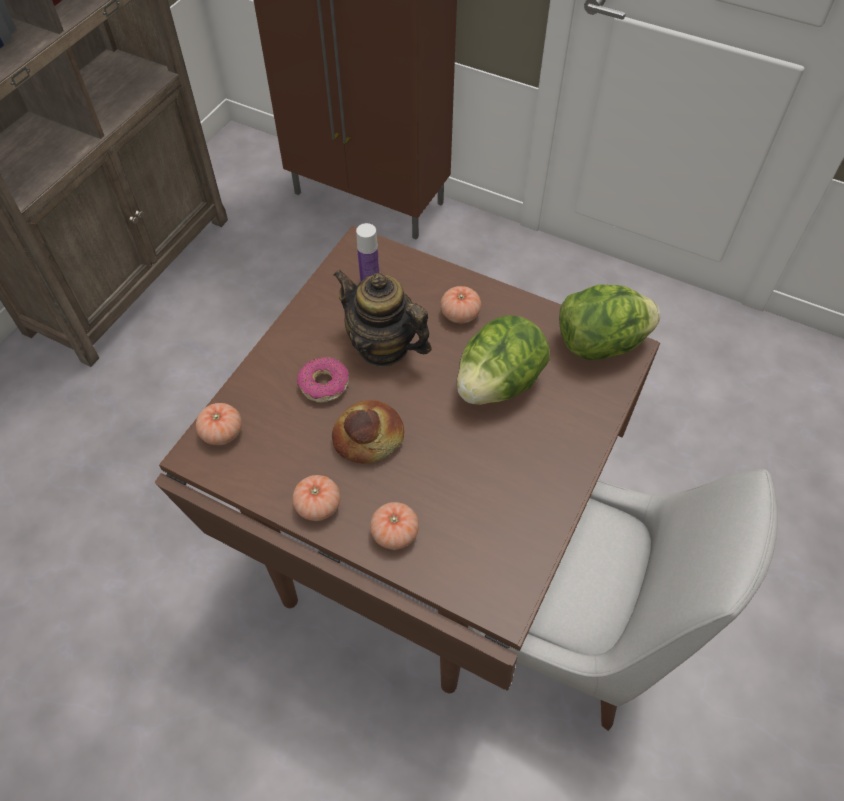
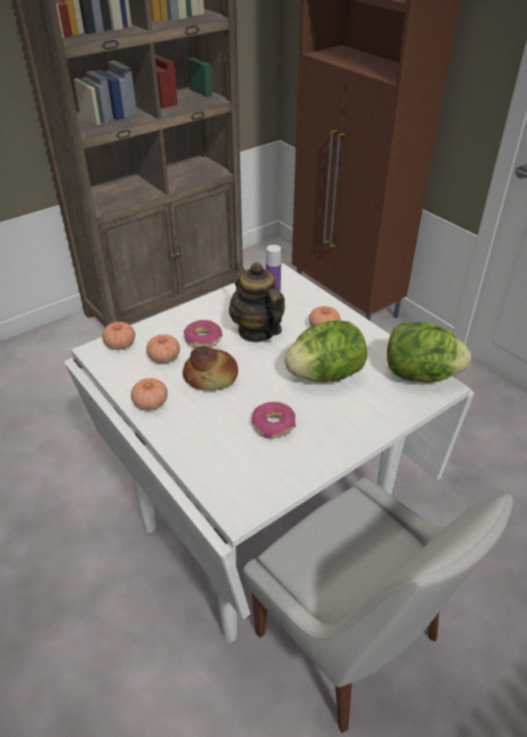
camera: 25 degrees right, 15 degrees down
brown dining table [155,226,660,693] -> white dining table [64,263,474,642]
tomato [370,502,419,550] -> tomato moved to [146,334,180,363]
none -> donut [251,402,296,439]

